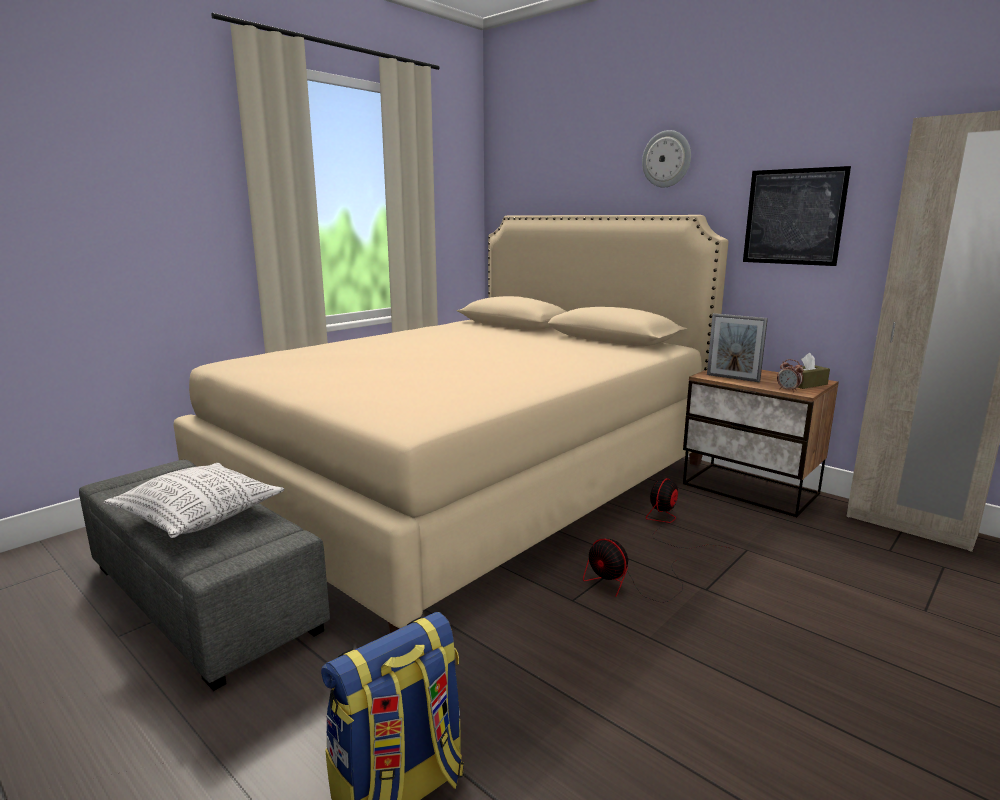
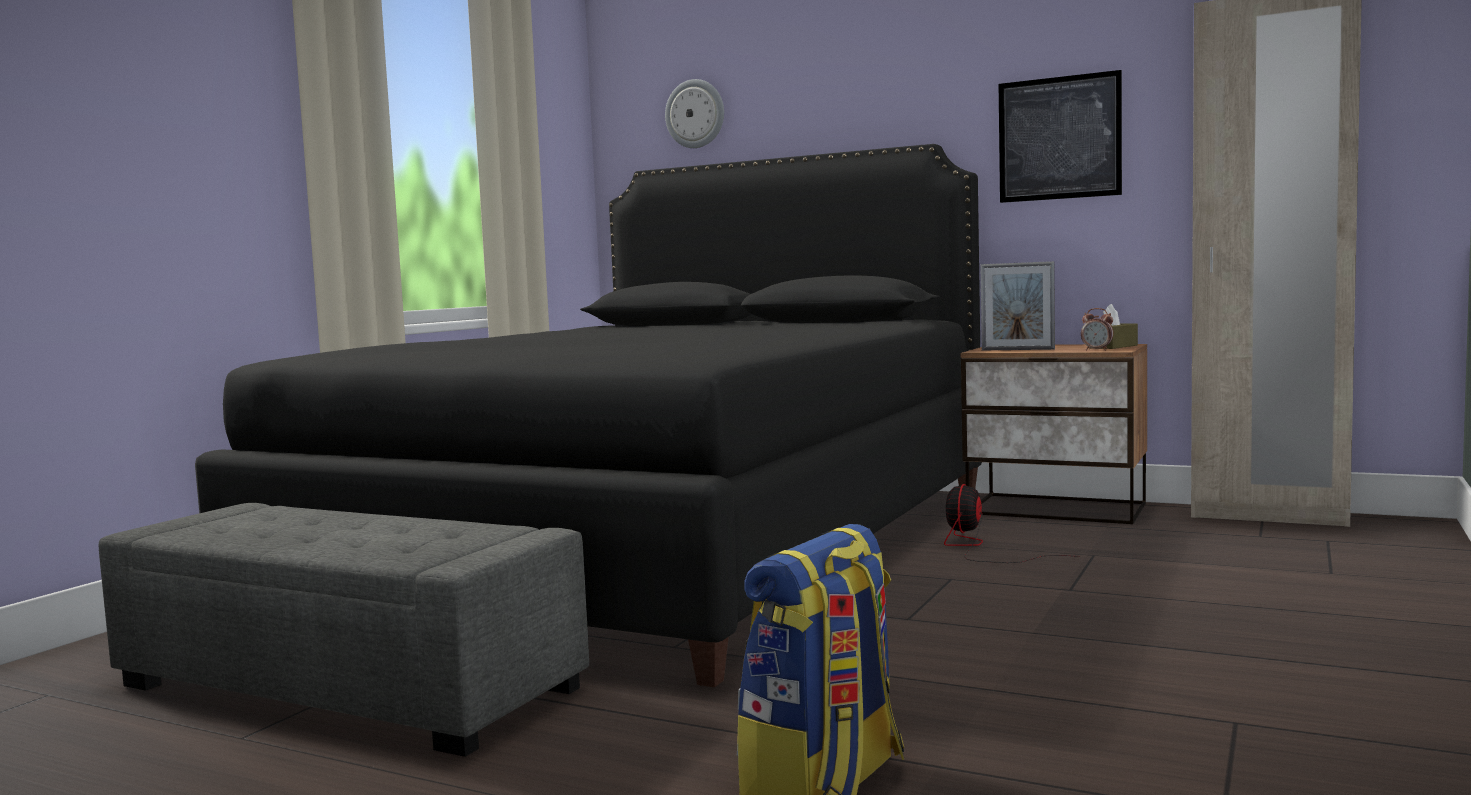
camera: 15 degrees left, 10 degrees down
pillow [104,463,284,538] -> none
beige bed [174,215,728,633] -> black bed [195,144,982,687]
fan [583,539,683,603] -> none
wall clock [642,130,691,187] -> wall clock moved to [665,79,724,148]

